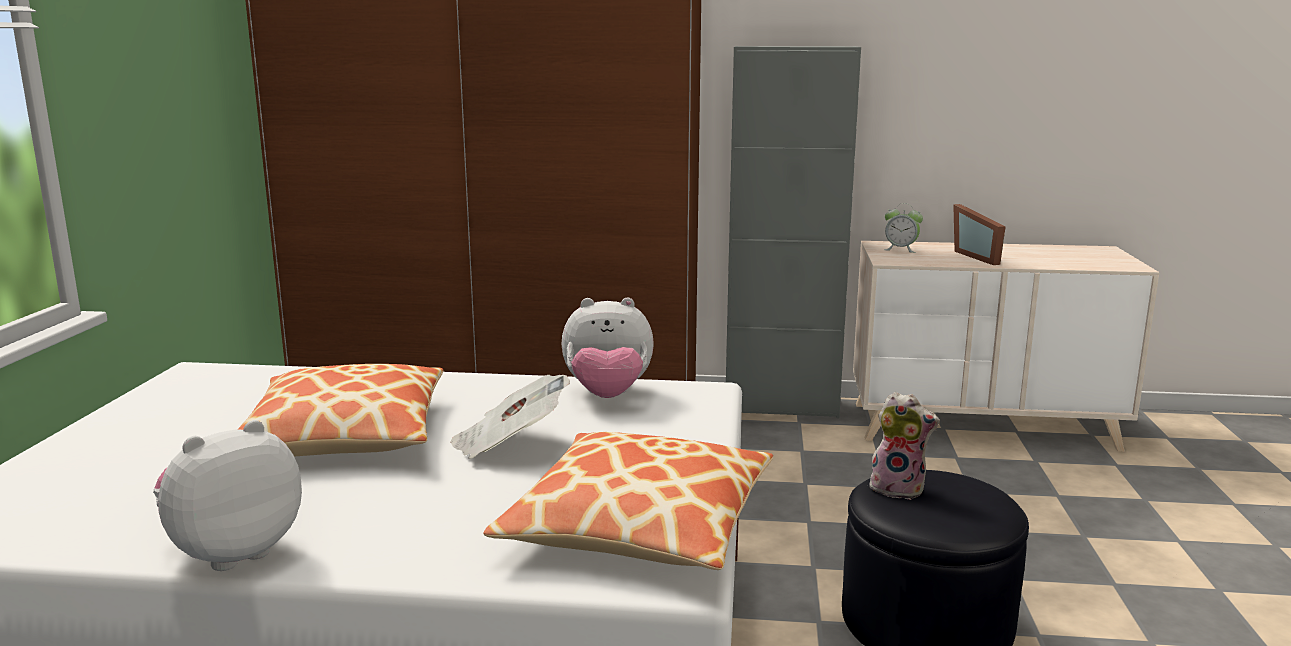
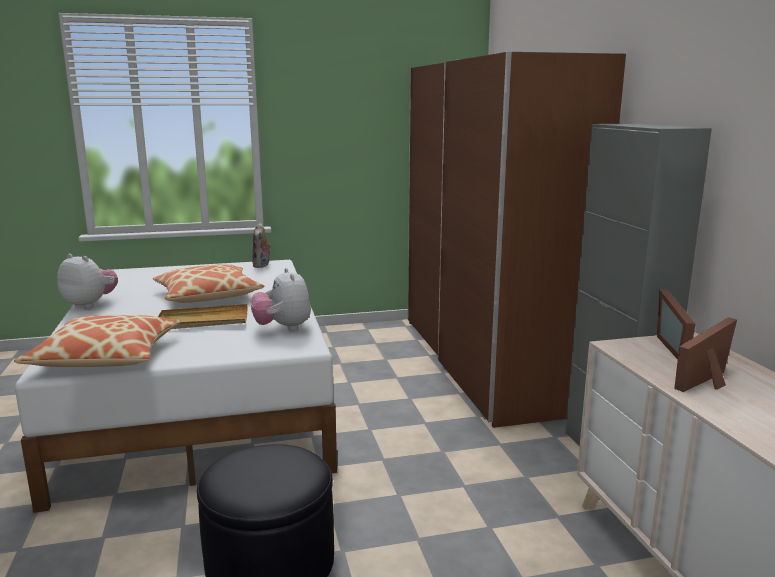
camera: 70 degrees right, 0 degrees up
newspaper [450,375,570,459] -> beige tray [158,304,247,329]
plush toy [869,392,940,499] -> plush toy moved to [252,223,271,268]
alarm clock [884,204,923,253] -> picture frame [657,289,696,359]

